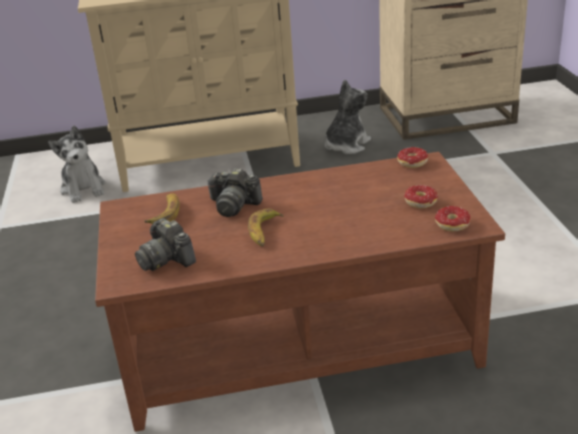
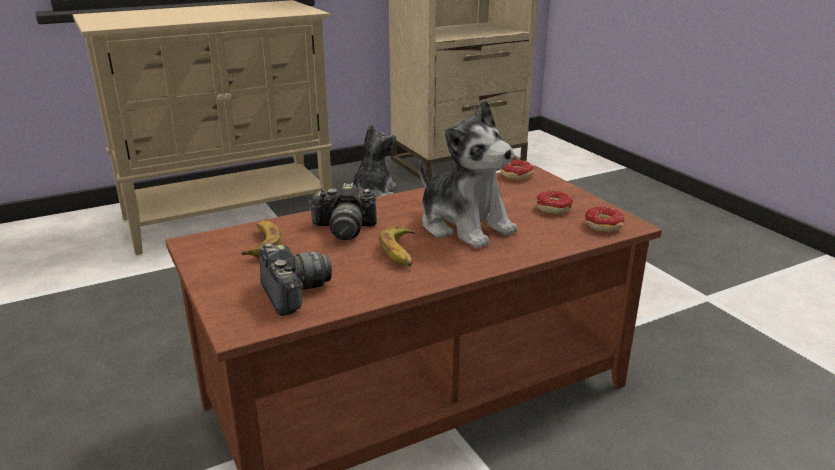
camera: 20 degrees left, 5 degrees down
plush toy [48,126,105,203] -> plush toy moved to [419,100,518,249]
camera [135,218,196,271] -> camera turned 150 degrees counterclockwise [260,243,332,316]

